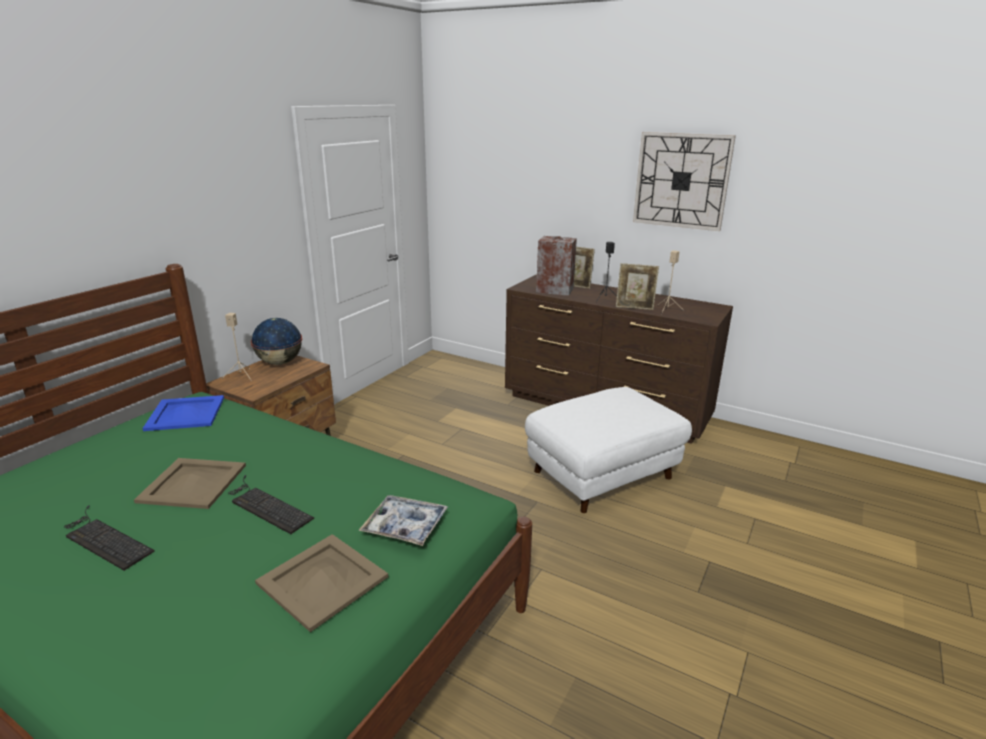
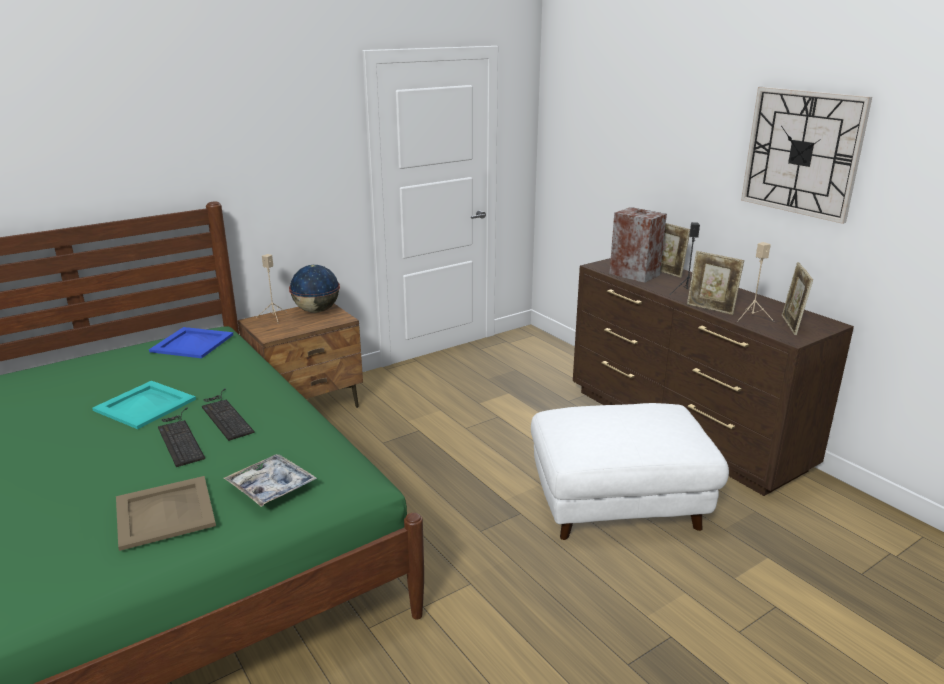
camera: 25 degrees right, 0 degrees up
keyboard [64,505,155,571] -> keyboard moved to [202,388,255,441]
beige tray [134,458,246,509] -> turquoise tray [92,381,196,429]
none -> picture frame [782,262,813,335]

